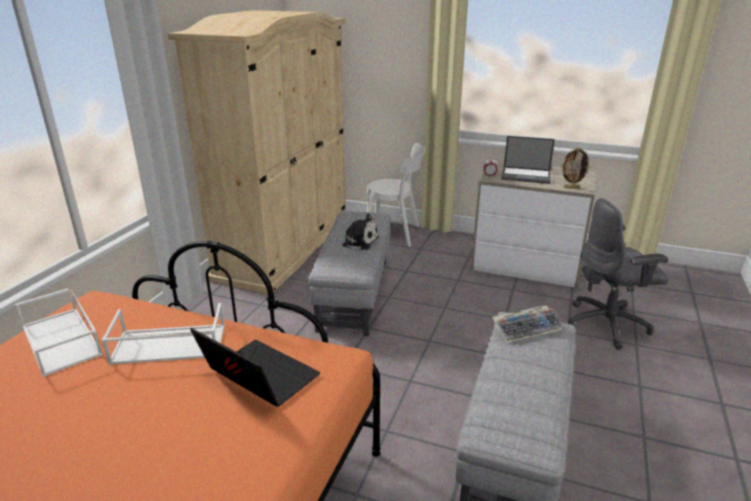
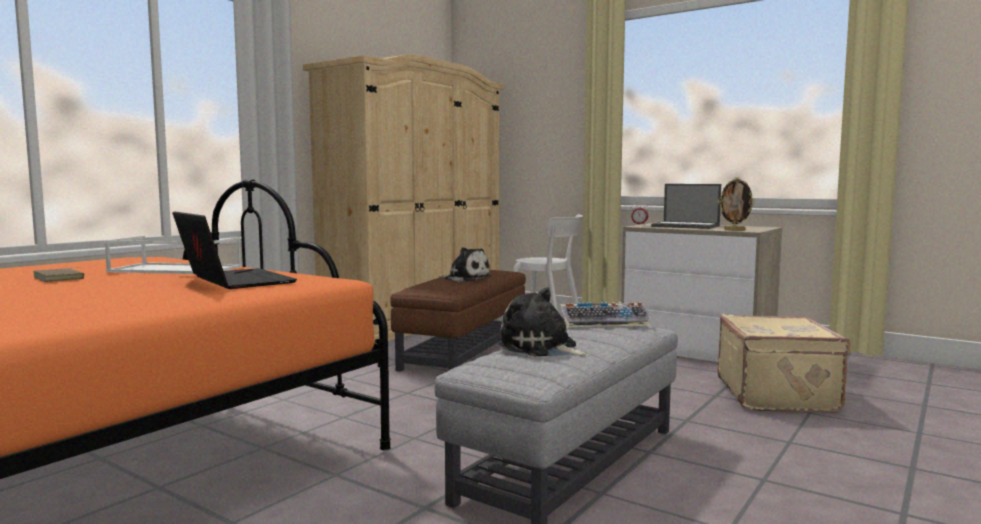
camera: 15 degrees right, 20 degrees down
white tray [15,288,103,377] -> none
grey ottoman [308,211,391,336] -> brown ottoman [390,270,526,372]
grey office chair [569,198,668,350] -> beige suitcase [717,314,850,413]
none -> brown book [34,267,84,282]
none -> plush toy [498,287,590,357]

